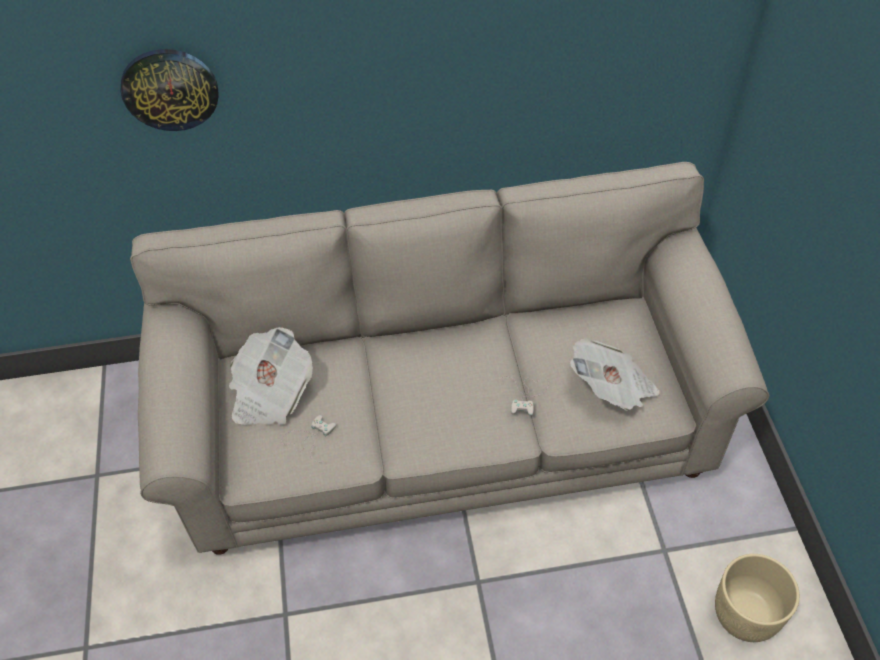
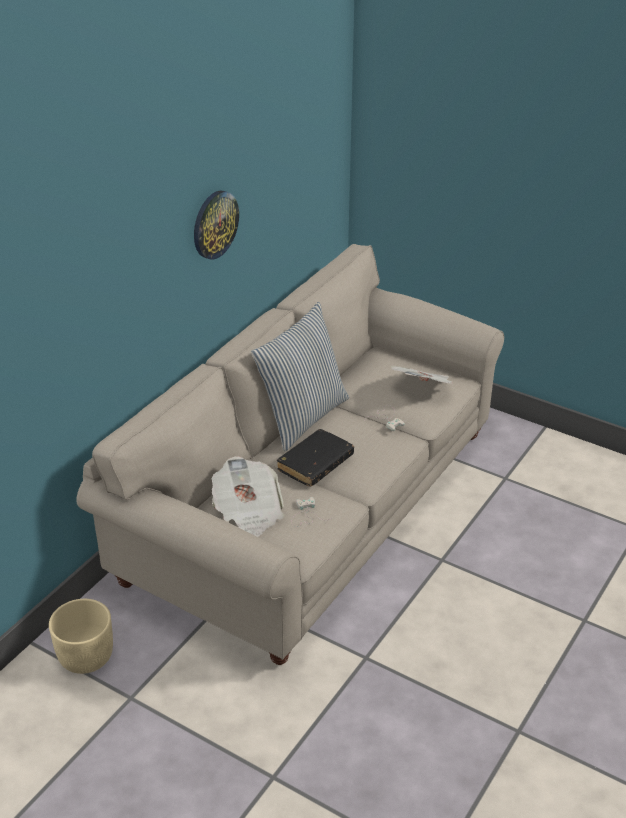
camera: 50 degrees left, 15 degrees down
wall clock [121,49,219,131] -> wall clock moved to [194,191,239,260]
beige planter [715,554,800,642] -> beige planter moved to [49,599,113,674]
none -> pillow [251,302,349,451]
none -> black book [277,429,354,487]

